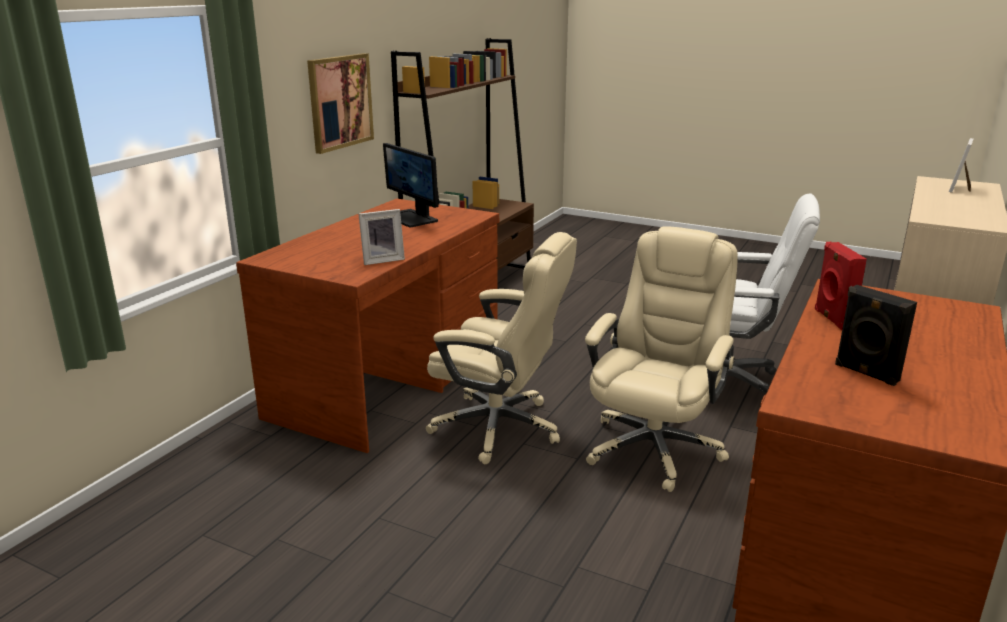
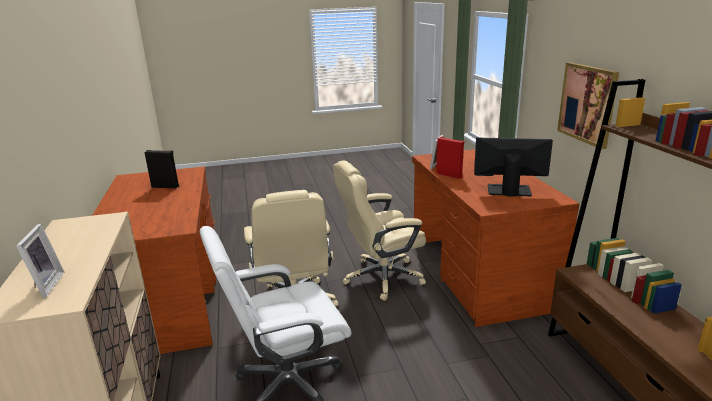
camera: 140 degrees right, 0 degrees up
red speaker [815,242,867,330] -> red speaker moved to [436,137,464,179]

